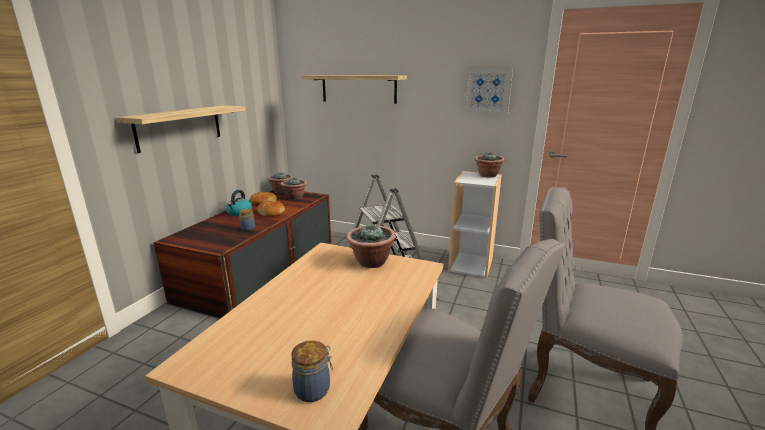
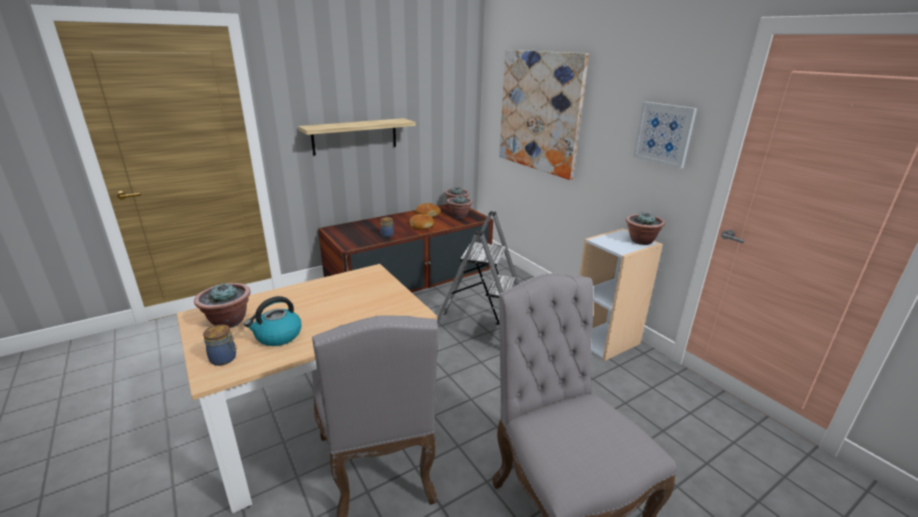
camera: 35 degrees right, 5 degrees up
kettle [226,190,252,216] -> kettle moved to [244,296,302,346]
shelf [302,75,407,104] -> picture [499,50,589,180]
potted plant [346,223,396,268] -> potted plant moved to [194,282,251,328]

